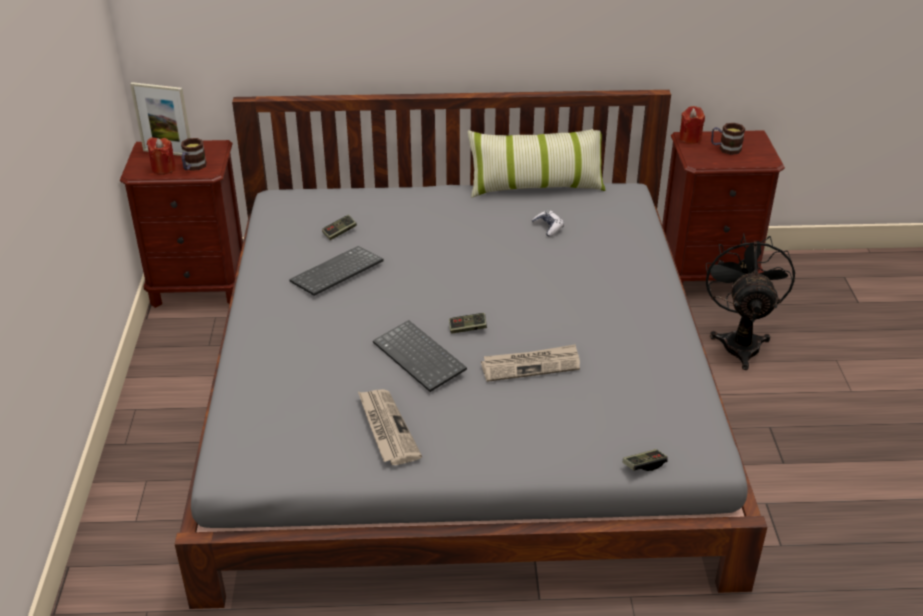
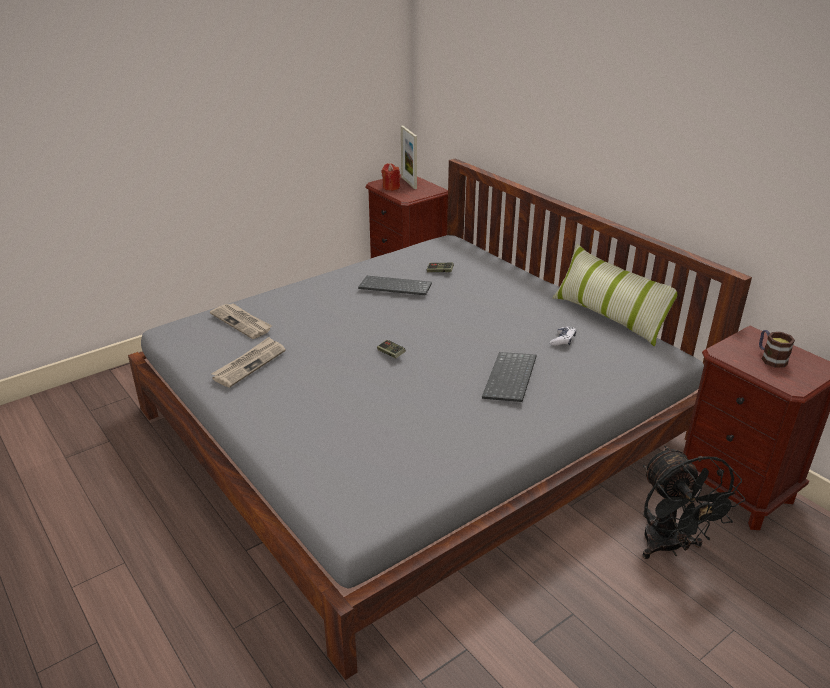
camera: 55 degrees right, 5 degrees down
mug [181,138,207,171] -> none
keyboard [373,320,467,392] -> keyboard moved to [482,352,536,402]
newspaper [481,344,580,382] -> newspaper moved to [210,303,272,339]
game controller [623,449,668,471] -> none
red candle [679,106,705,144] -> none
black fan [706,233,795,370] -> black fan turned 105 degrees clockwise [642,446,745,559]

